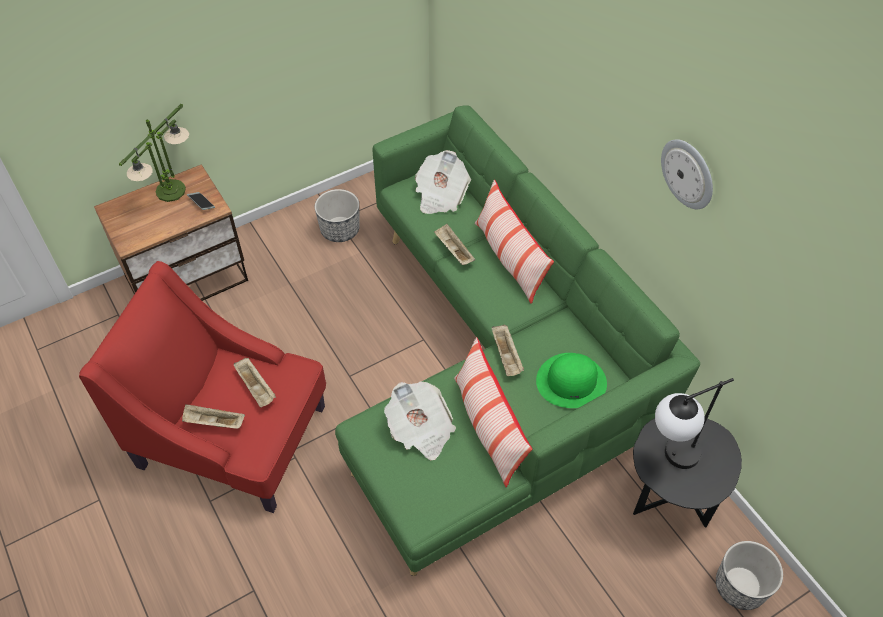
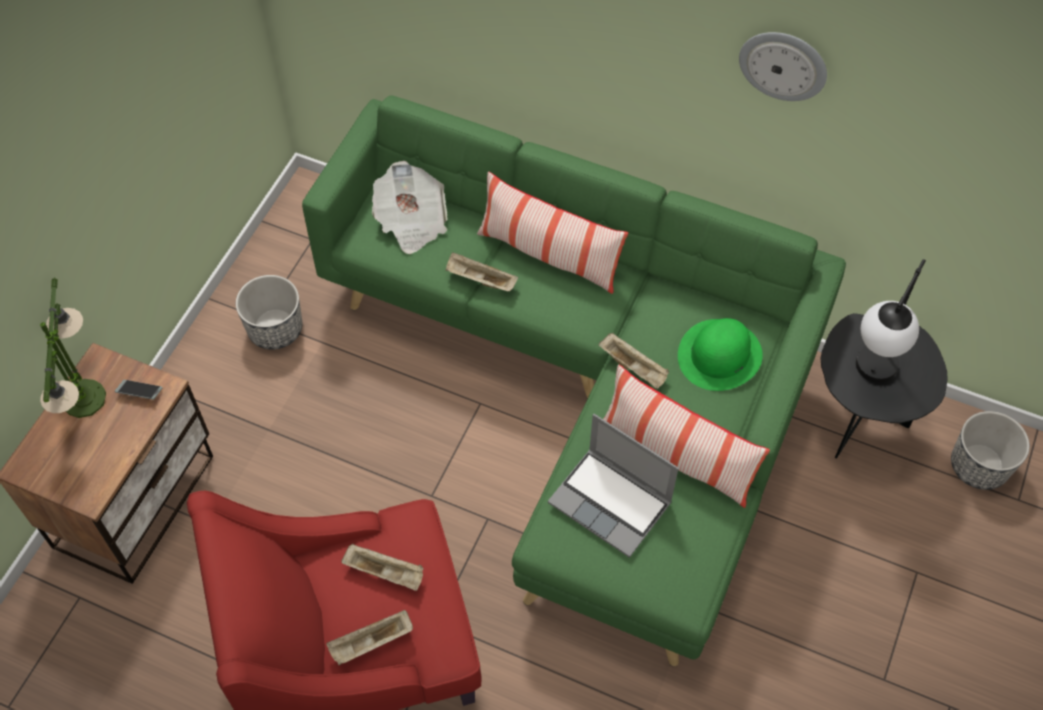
camera: 35 degrees left, 5 degrees up
newspaper [384,381,456,460] -> laptop [548,414,679,558]

